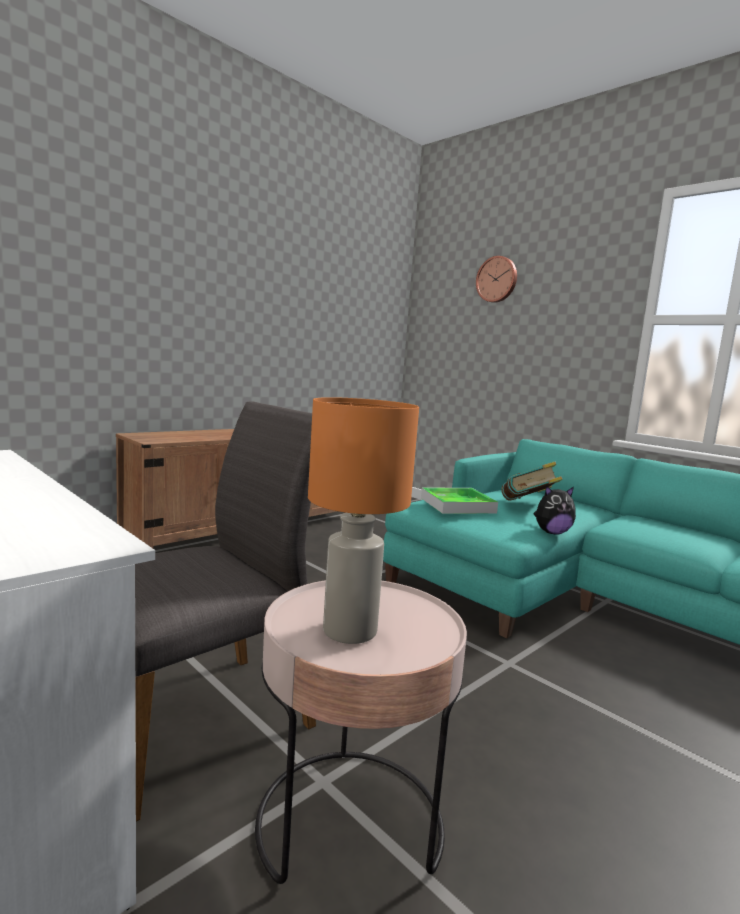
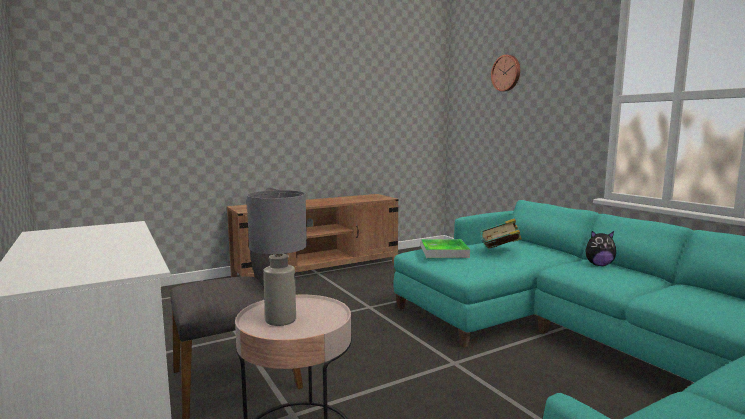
camera: 15 degrees right, 0 degrees up
orange table lamp [308,397,419,644] -> grey table lamp [247,190,307,326]
plush toy [534,486,576,534] -> plush toy moved to [585,231,616,266]

